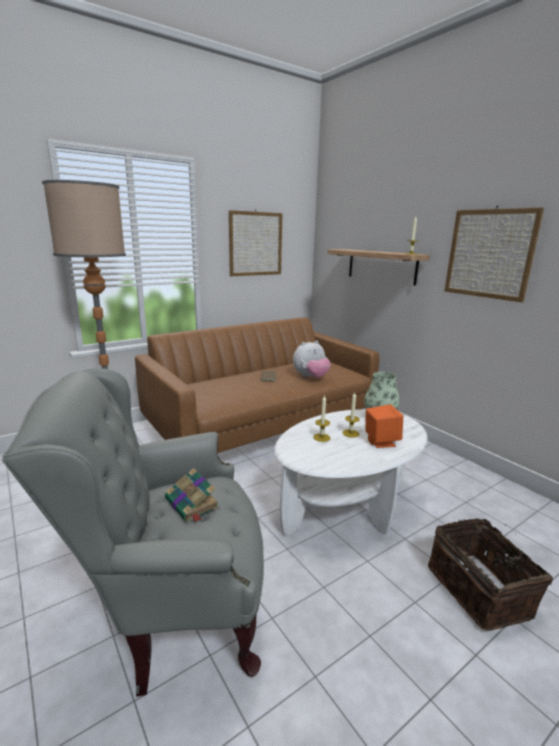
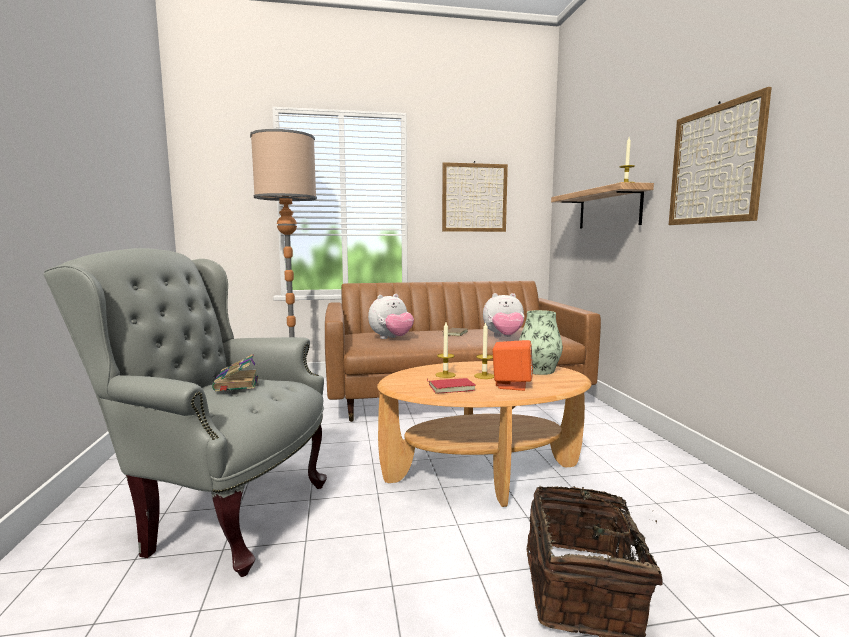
camera: 25 degrees right, 10 degrees down
white coffee table [274,409,427,536] -> brown coffee table [377,361,591,507]
none -> plush toy [368,294,414,339]
none -> red book [427,378,476,394]

